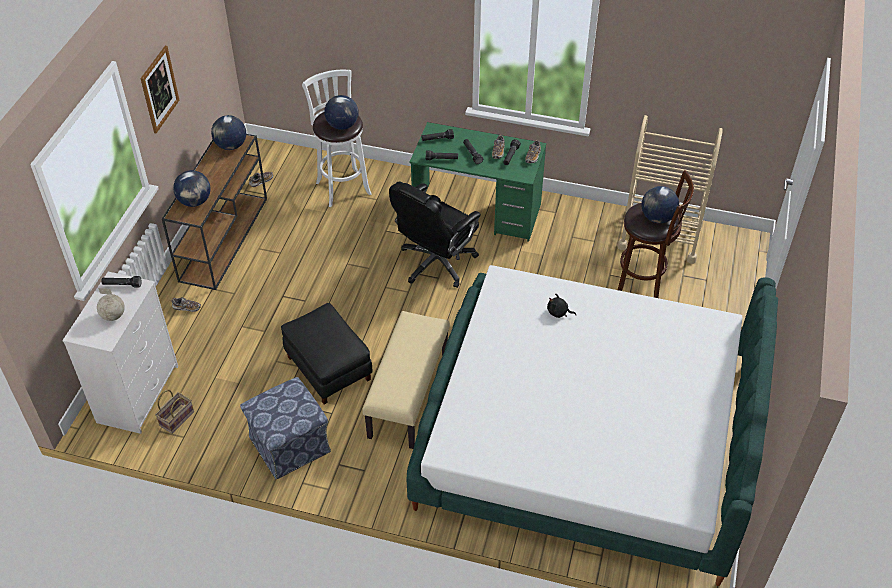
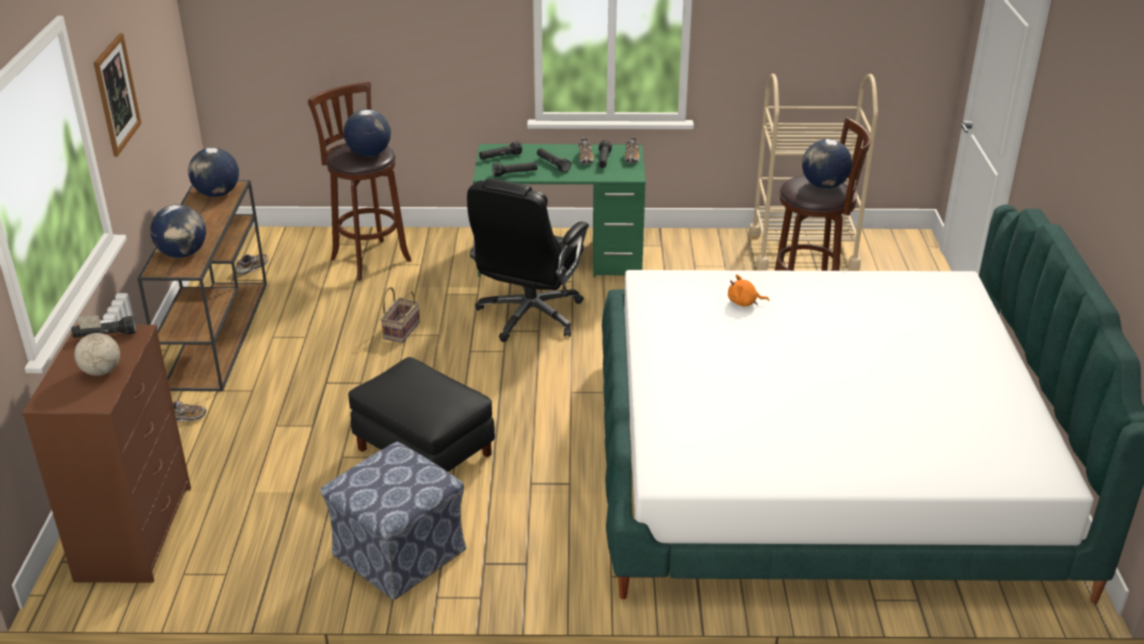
camera: 15 degrees left, 15 degrees down
white dresser [62,272,178,434] -> brown dresser [22,324,191,583]
basket [155,389,194,434] -> basket moved to [381,287,420,343]
white stool [302,70,372,207] -> brown stool [308,82,411,281]
beige bench [362,311,450,449] -> none
black plush toy [547,293,576,318] -> orange plush toy [728,274,770,306]

